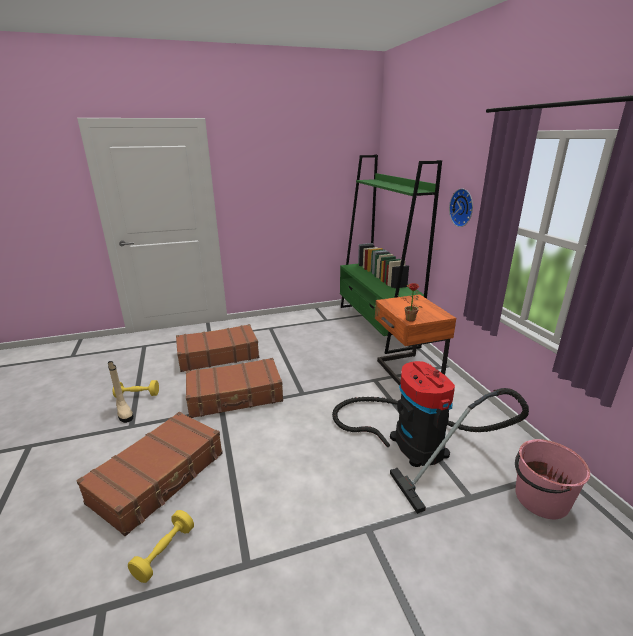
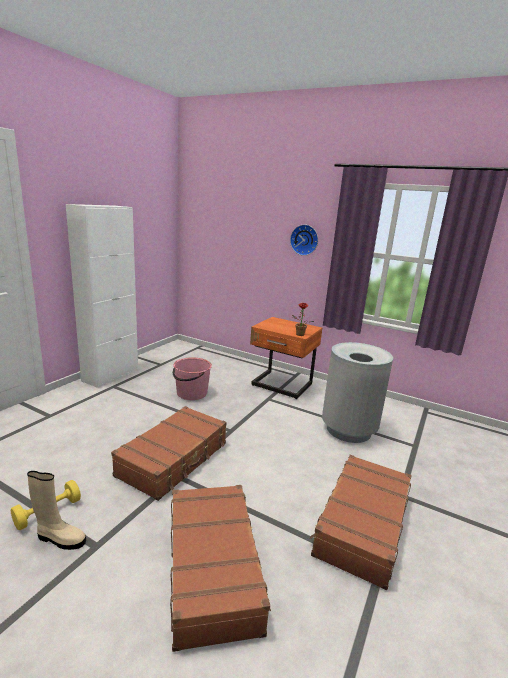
camera: 45 degrees left, 5 degrees down
yellow dumbbell [128,510,194,583] -> none
brown suitcase [176,324,259,372] -> brown suitcase moved to [310,455,412,590]
vacuum cleaner [332,361,529,514] -> grey trash can [322,342,393,443]
green bookcase [340,155,442,354] -> none
pink bucket [515,439,590,519] -> pink bucket moved to [173,357,212,400]
none -> white cabinet [66,204,138,388]

